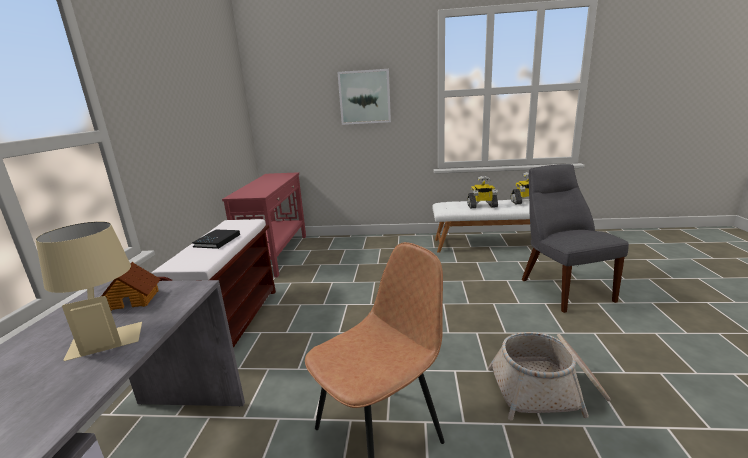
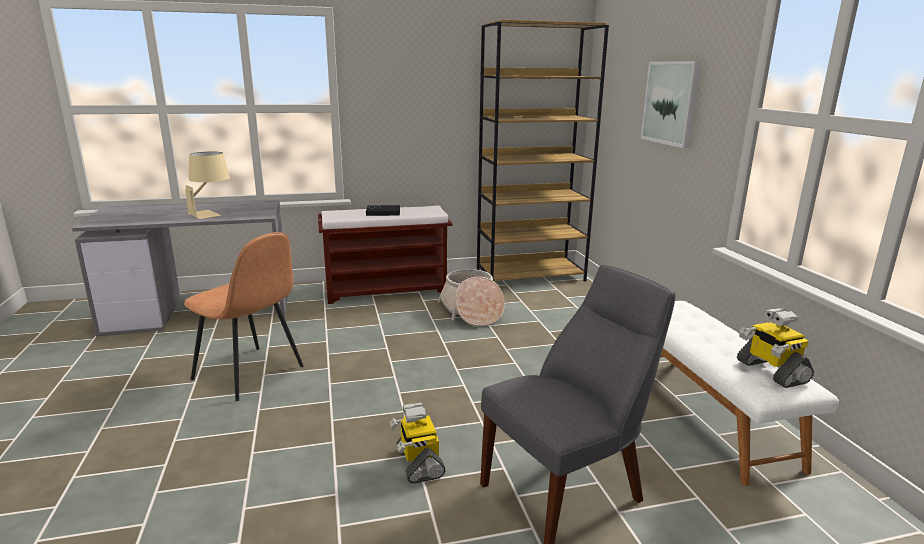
camera: 70 degrees right, 0 degrees up
toy house [101,262,161,311] -> none
red console table [222,172,306,277] -> brown bookcase [477,20,609,282]
toy robot [467,176,498,208] -> toy robot moved to [390,403,445,483]
basket [488,332,611,421] -> basket moved to [438,269,505,327]

